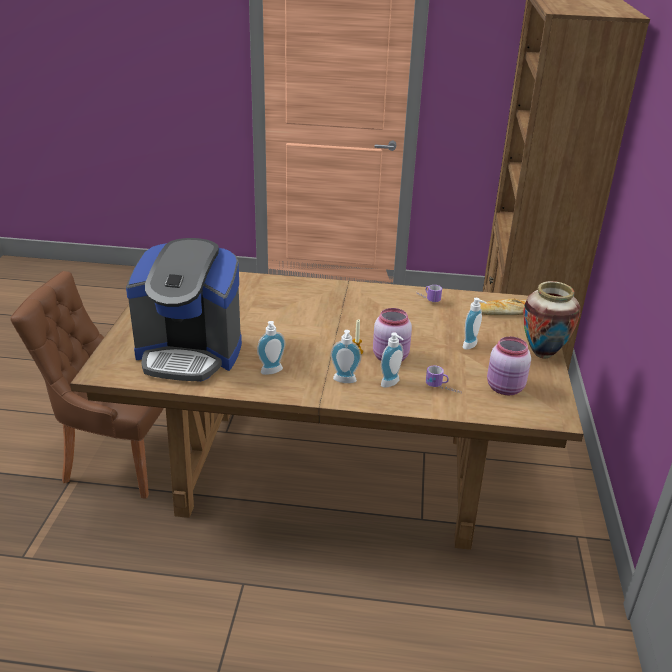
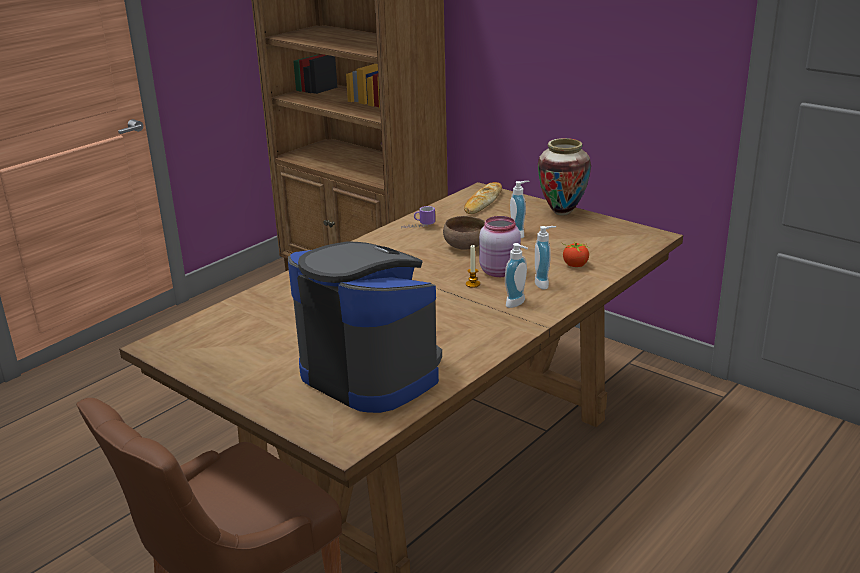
camera: 55 degrees left, 5 degrees down
coffee machine [126,238,242,381] -> coffee machine turned 90 degrees counterclockwise [288,241,442,413]
soap dispenser [257,321,285,375] -> none
mug [426,365,461,393] -> tomato [562,242,589,267]
pink jar [487,337,531,395] -> none
none -> brown bowl [443,216,485,250]

